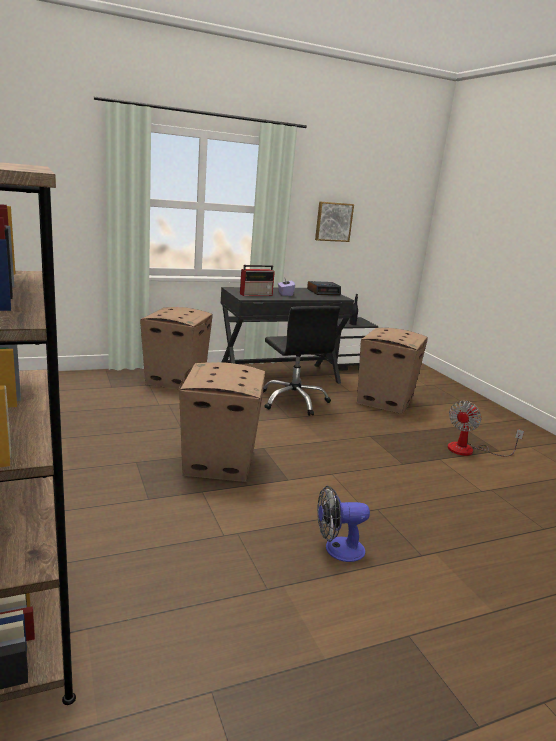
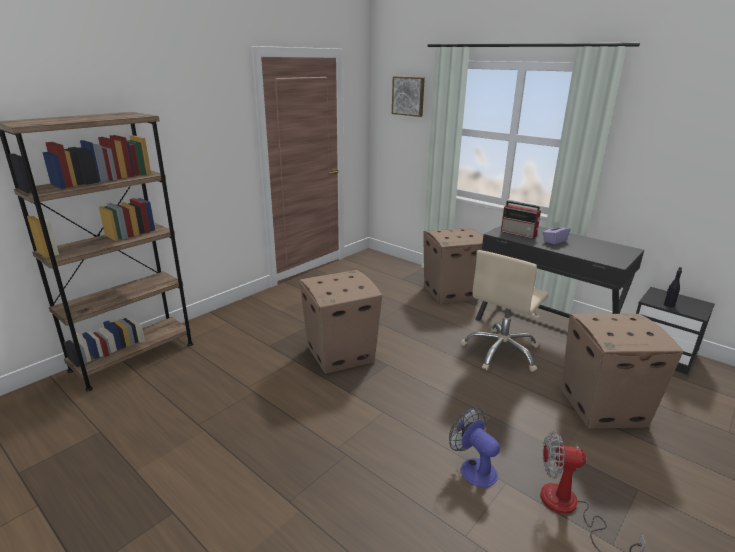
camera: 65 degrees right, 5 degrees up
black office chair [263,306,340,416] -> beige office chair [461,250,549,372]
alarm clock [307,281,341,295] -> none
picture [315,201,354,242] -> picture moved to [392,76,425,117]
fan [317,486,370,562] -> fan moved to [449,408,500,488]

